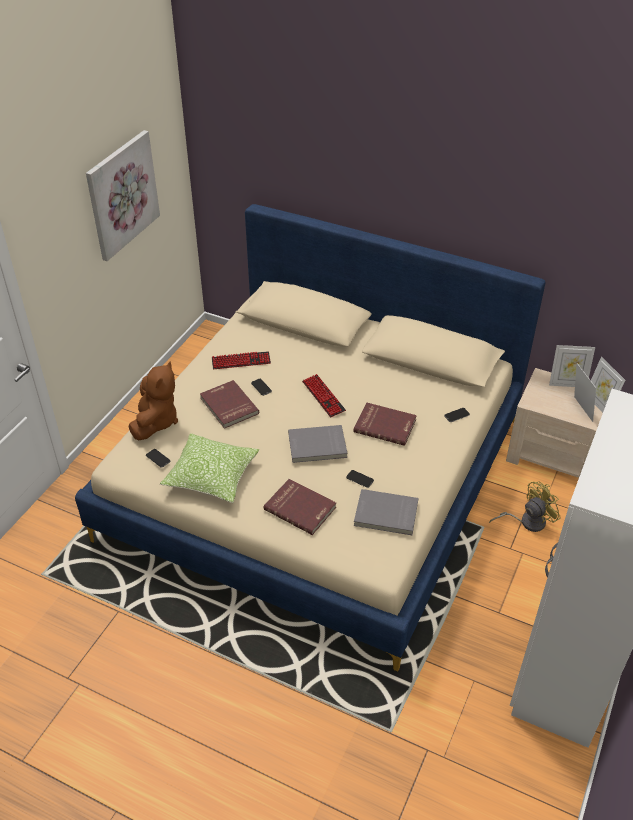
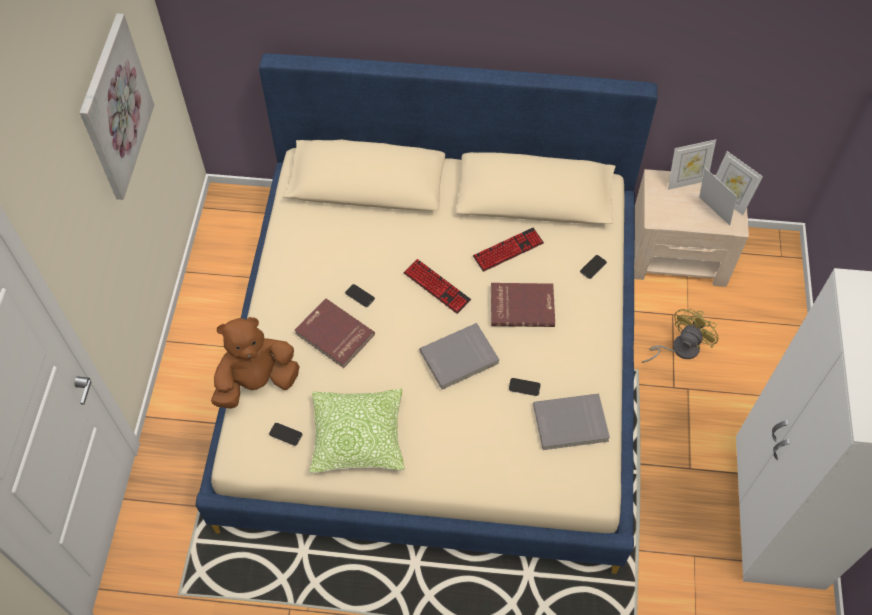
camera: 20 degrees left, 15 degrees up
brown plush toy [129,361,178,440] -> brown plush toy turned 105 degrees counterclockwise [211,317,300,409]
keyboard [212,351,271,369] -> keyboard moved to [473,228,544,272]
red book [264,479,336,535] -> none

